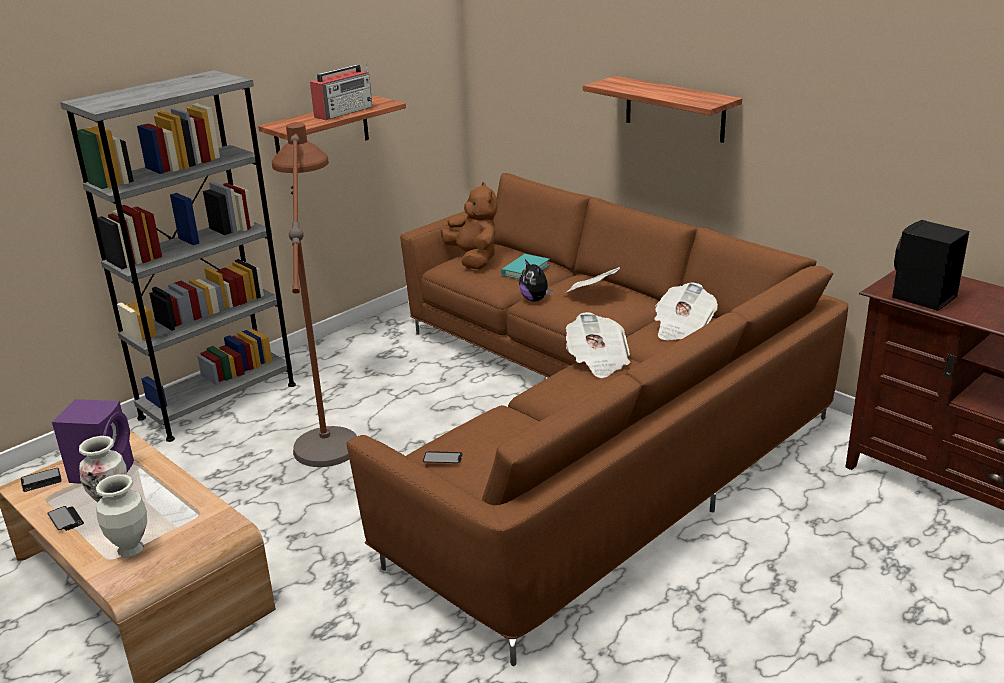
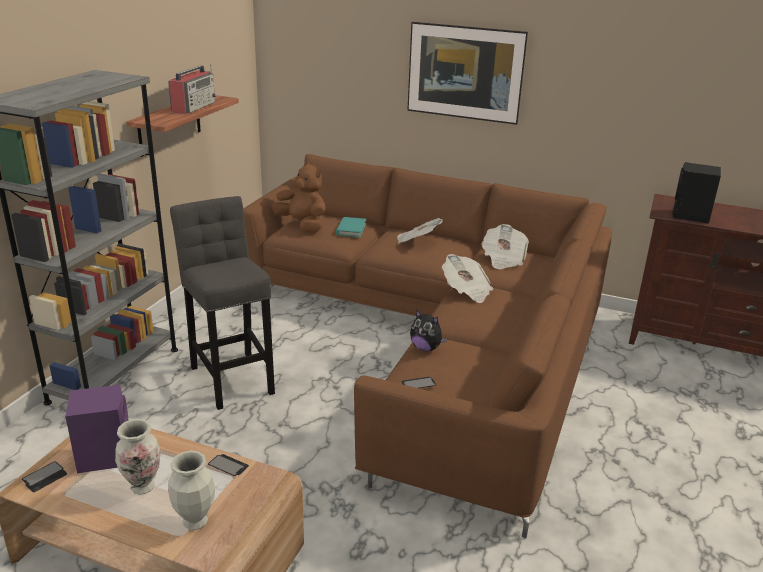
camera: 25 degrees left, 0 degrees up
phone [47,506,84,531] -> phone moved to [208,454,249,476]
brown floor lamp [272,122,357,467] -> grey stool [170,196,275,410]
plush toy [519,259,552,302] -> plush toy moved to [410,310,448,351]
shelf [583,76,742,143] -> picture [407,22,528,125]

